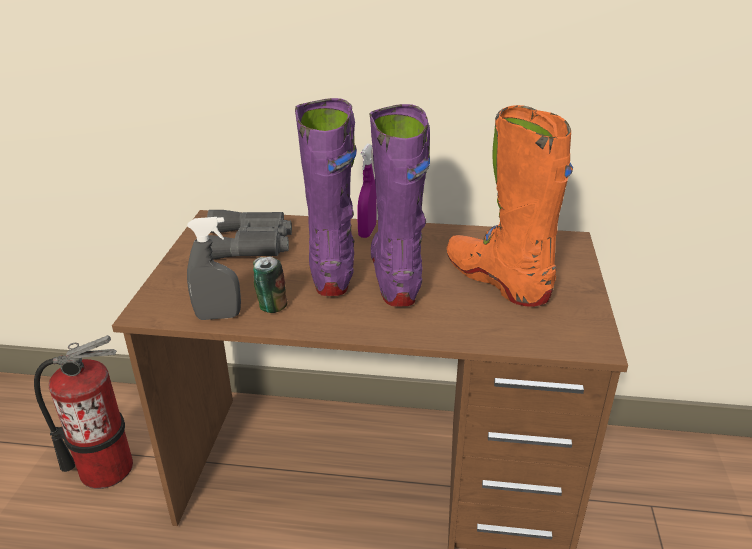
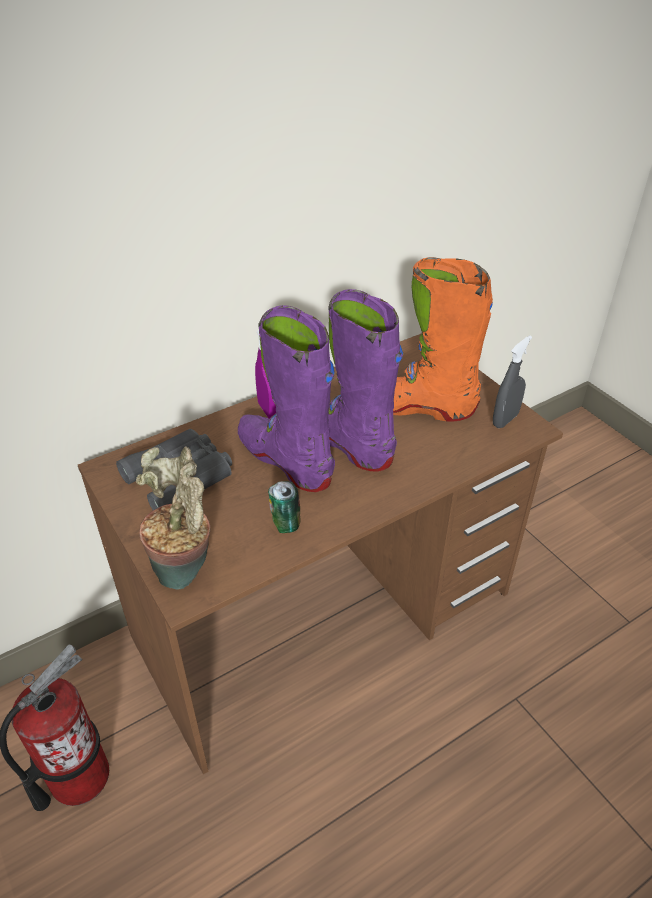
camera: 40 degrees left, 10 degrees up
grey spray bottle [187,217,241,320] -> grey spray bottle moved to [493,335,532,428]
none -> potted plant [136,446,210,589]

